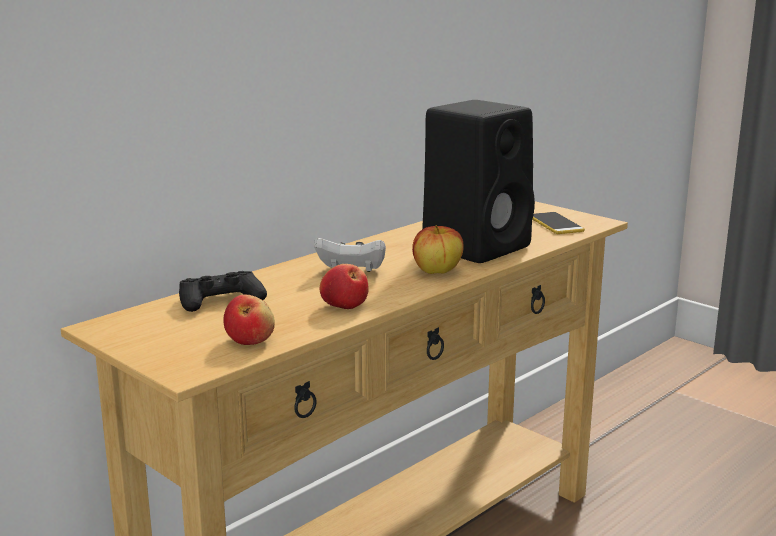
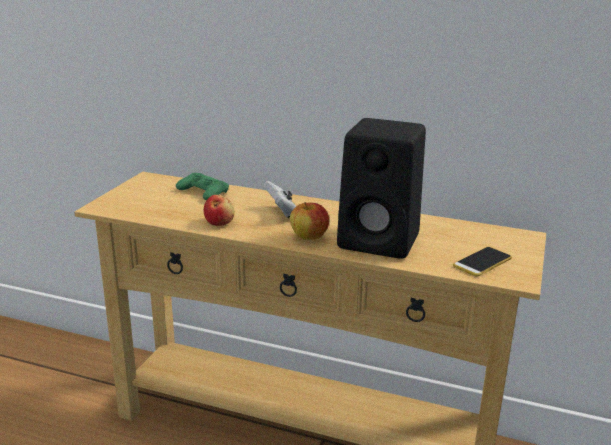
camera: 65 degrees right, 5 degrees up
black game controller [179,271,267,312] -> green game controller [176,173,229,200]
apple [223,295,275,345] -> none

